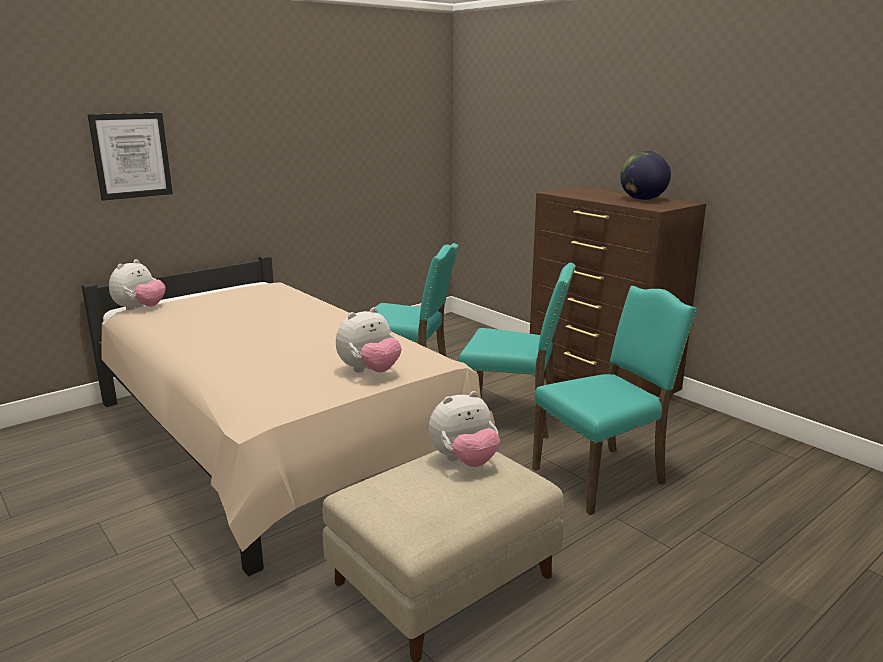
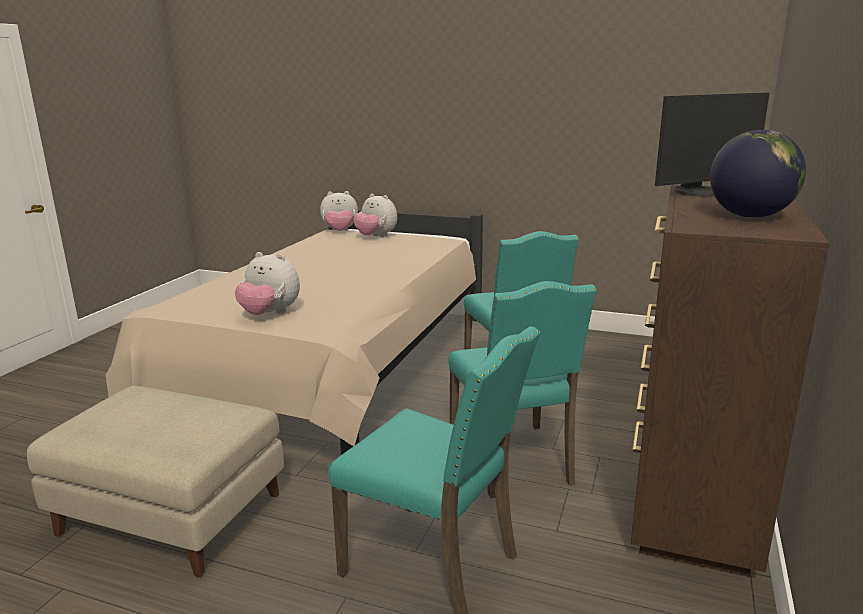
camera: 60 degrees right, 0 degrees up
picture [88,113,173,201] -> none
plush toy [429,391,500,467] -> plush toy moved to [354,194,397,237]
none -> monitor [655,93,769,197]

